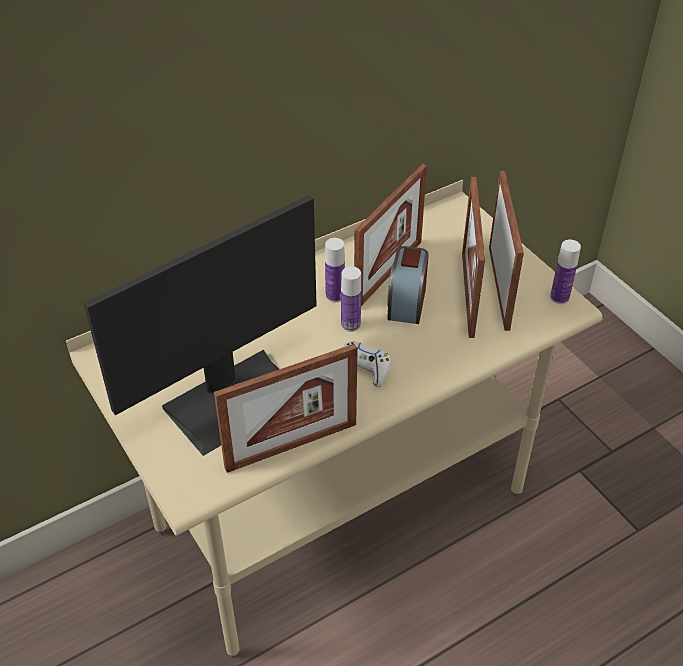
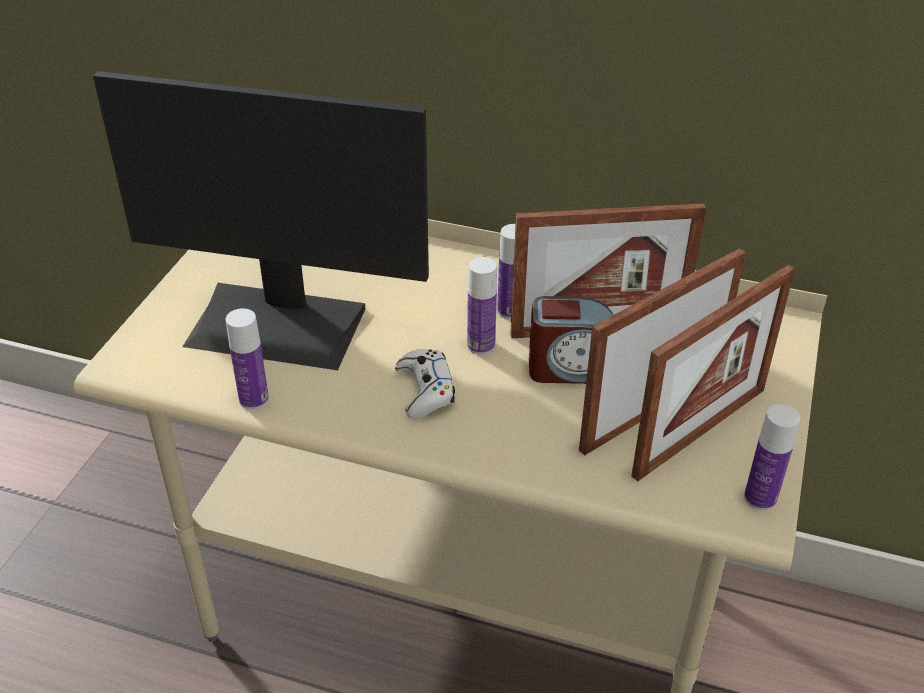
camera: 50 degrees right, 5 degrees down
picture frame [214,344,358,473] -> bottle [226,308,269,410]
alarm clock [387,246,429,324] -> alarm clock turned 150 degrees counterclockwise [529,296,613,384]

